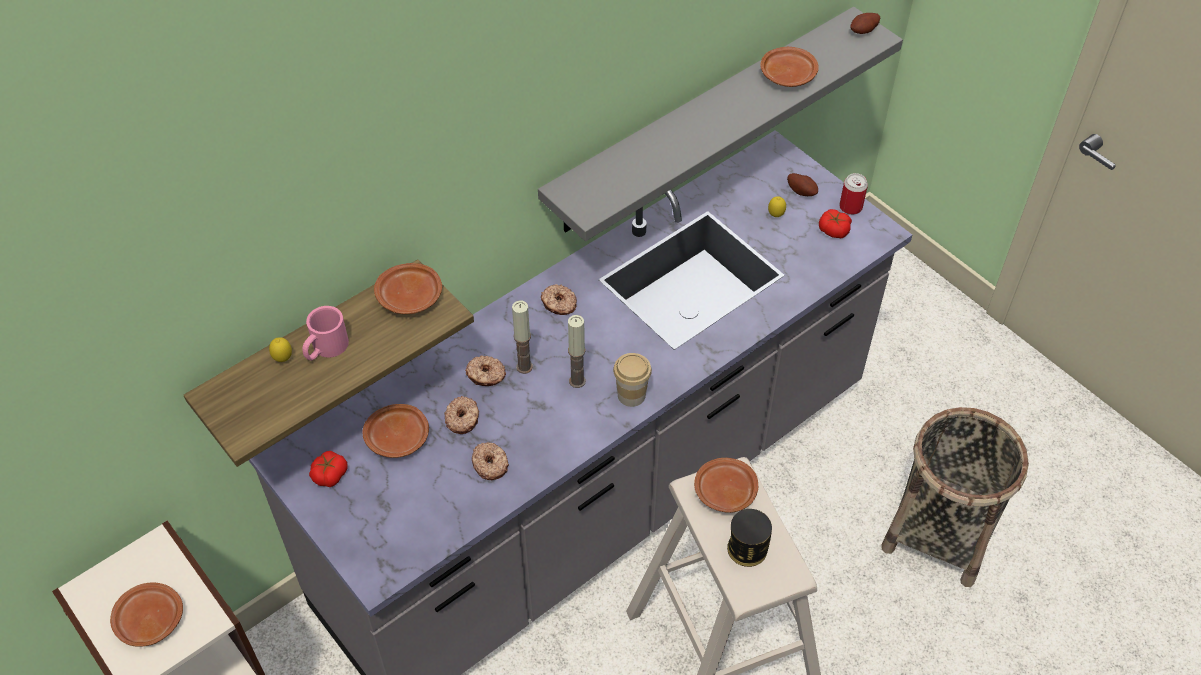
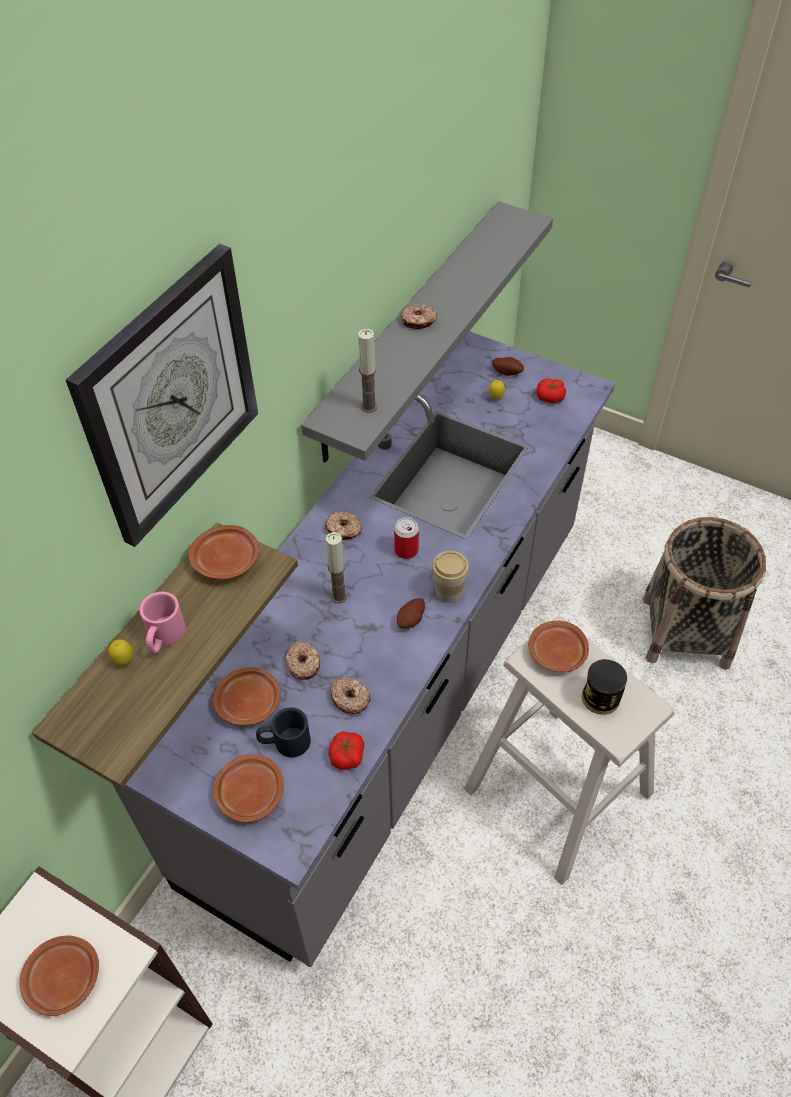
camera: 20 degrees left, 0 degrees up
tomato [309,451,347,487] -> tomato moved to [328,731,364,770]
donut [465,355,506,386] -> donut moved to [401,304,438,329]
candle [568,315,586,388] -> candle moved to [358,329,377,413]
brown plate [760,47,819,87] -> brown plate moved to [213,754,284,823]
can [839,173,868,215] -> can moved to [394,517,419,559]
potato [850,13,880,34] -> potato moved to [397,598,425,629]
none -> wall clock [66,244,258,547]
none -> black mug [256,707,311,757]

